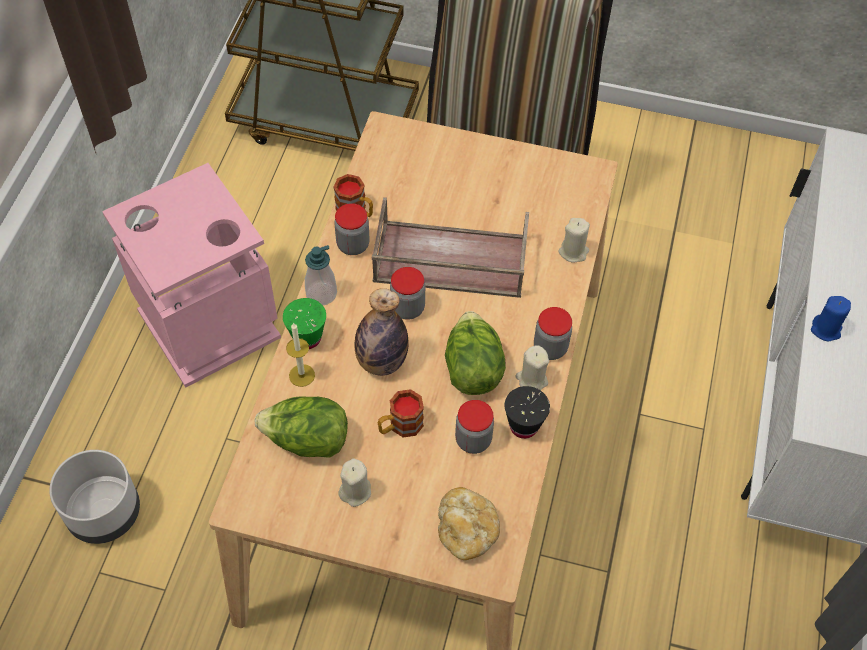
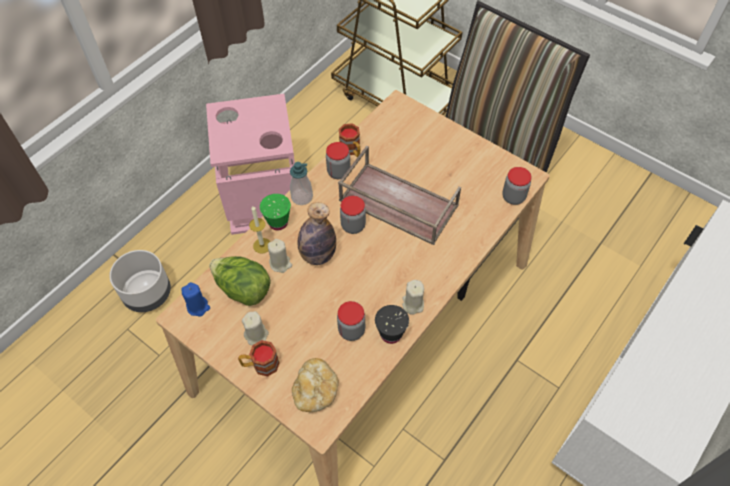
camera: 25 degrees right, 0 degrees up
mug [378,389,424,438] -> mug moved to [238,340,280,377]
lettuce [445,311,506,395] -> none
jar [534,307,572,360] -> jar moved to [502,167,532,205]
beige candle [559,218,590,263] -> beige candle moved to [268,239,292,273]
blue candle [811,296,851,341] -> blue candle moved to [181,282,210,316]

